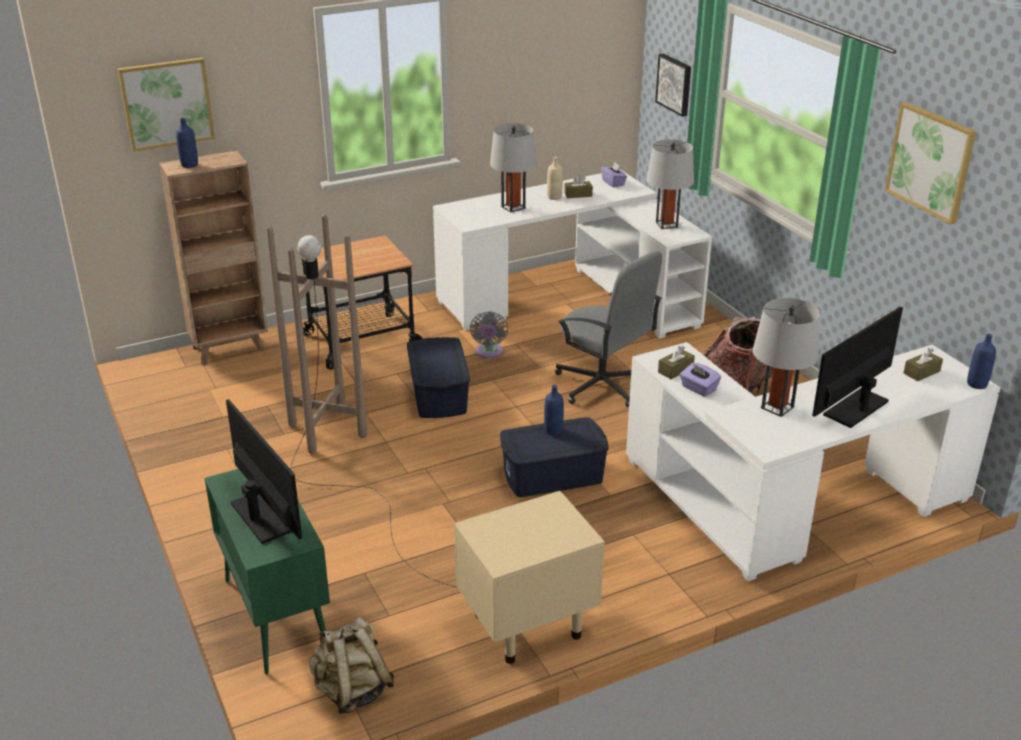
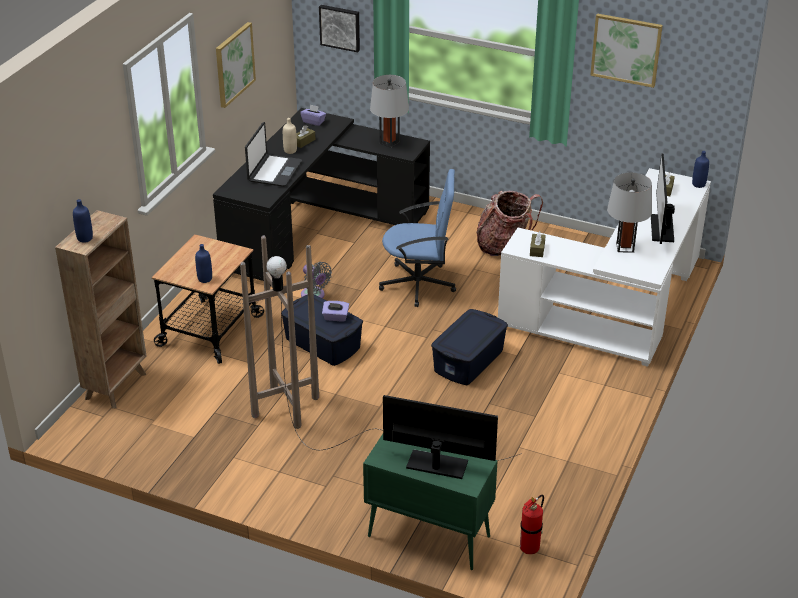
camera: 40 degrees left, 5 degrees up
picture [118,57,215,152] -> picture moved to [216,22,256,108]
beige backpack [309,617,395,714] -> fire extinguisher [520,495,544,554]
white desk [433,170,712,339] -> black desk [213,108,430,286]
beige nightstand [454,491,605,664] -> none
grey table lamp [490,123,537,212] -> laptop [245,122,302,187]
blue bottle [544,385,564,435] -> blue bottle moved to [195,244,212,283]
grey office chair [555,251,662,407] -> blue office chair [379,169,456,307]
purple tissue box [680,362,721,397] -> purple tissue box moved to [322,301,349,322]

